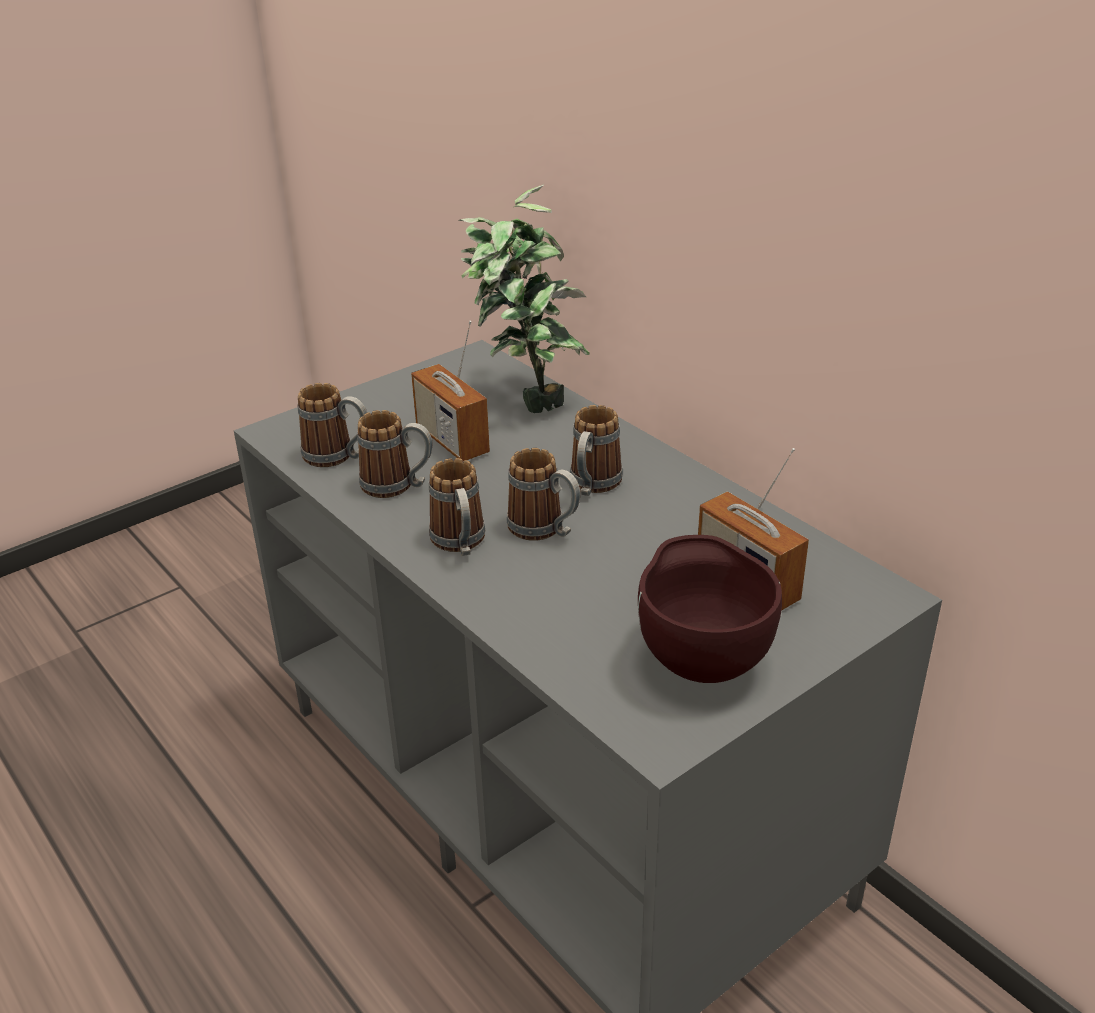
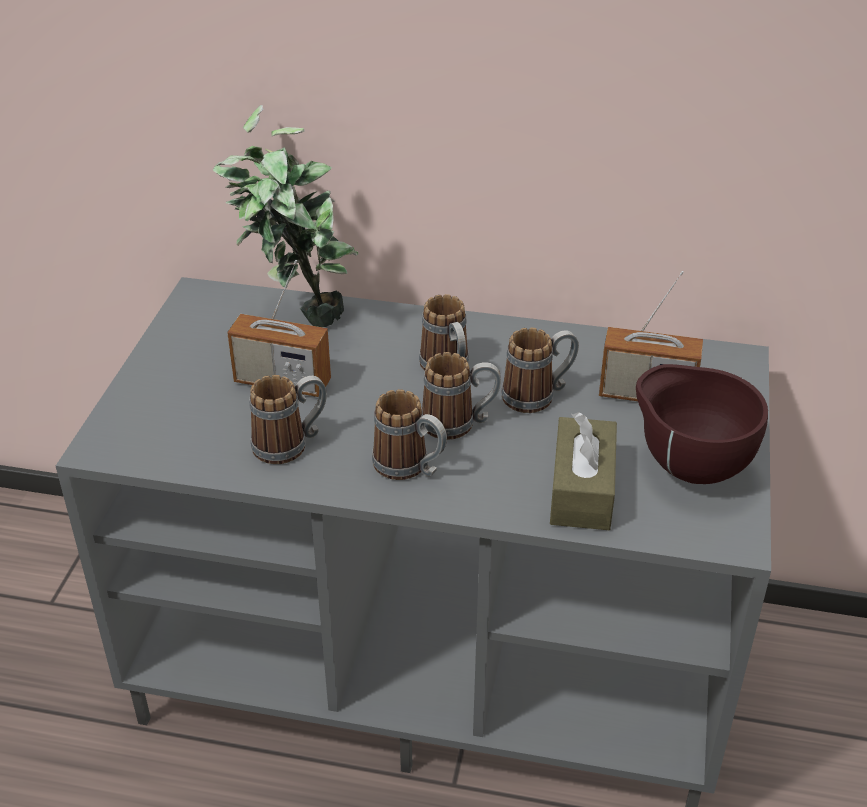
camera: 40 degrees left, 5 degrees up
mug [297,383,367,467] -> mug moved to [502,328,579,413]
none -> brown tissue box [550,412,617,530]

